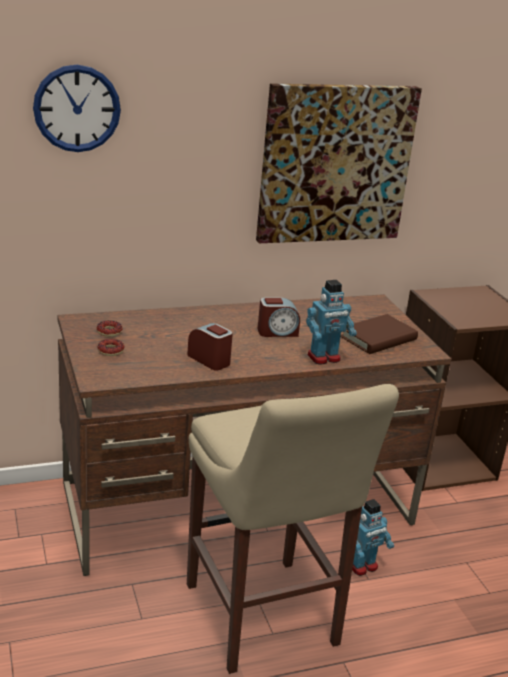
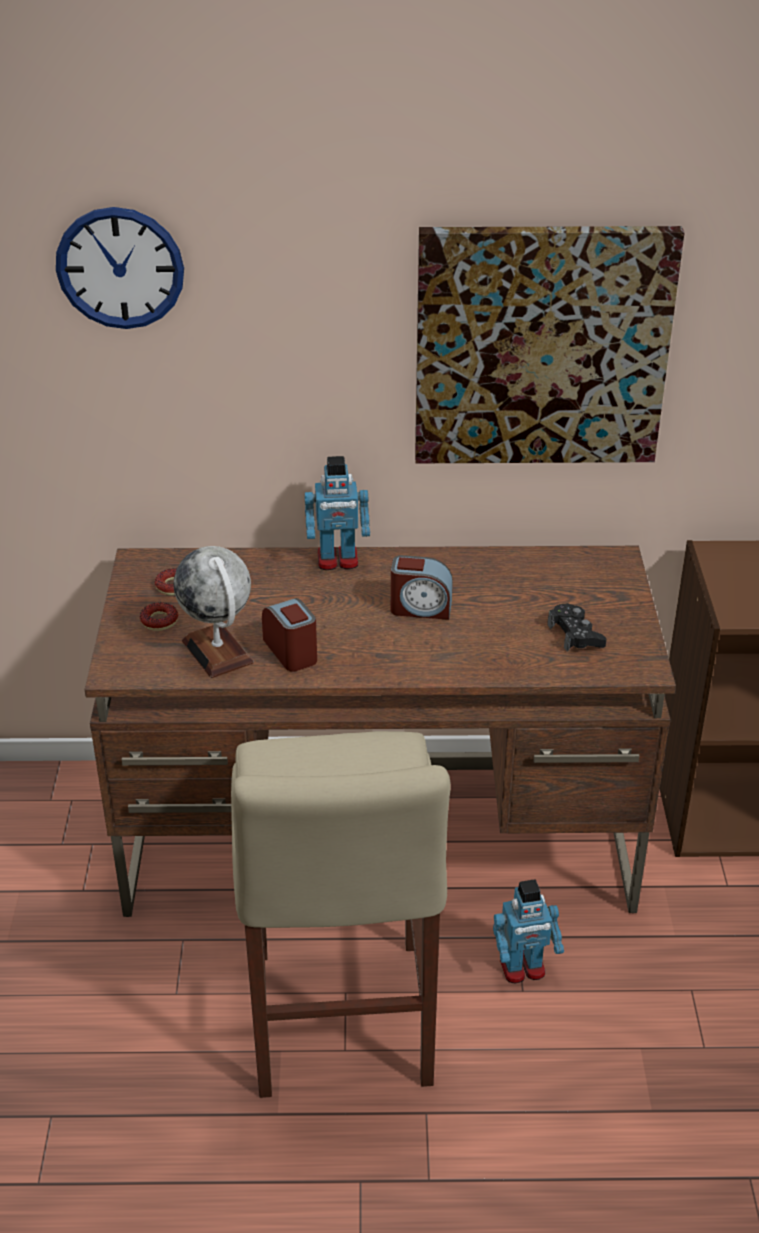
camera: 20 degrees right, 10 degrees up
toy robot [306,280,357,364] -> toy robot moved to [305,456,370,570]
brown book [340,314,418,354] -> black game controller [547,603,606,651]
none -> globe [174,546,254,678]

